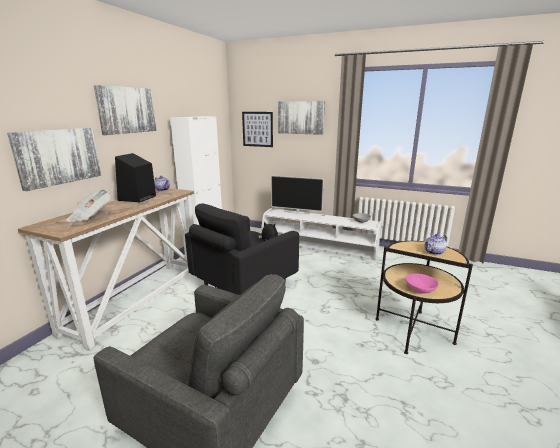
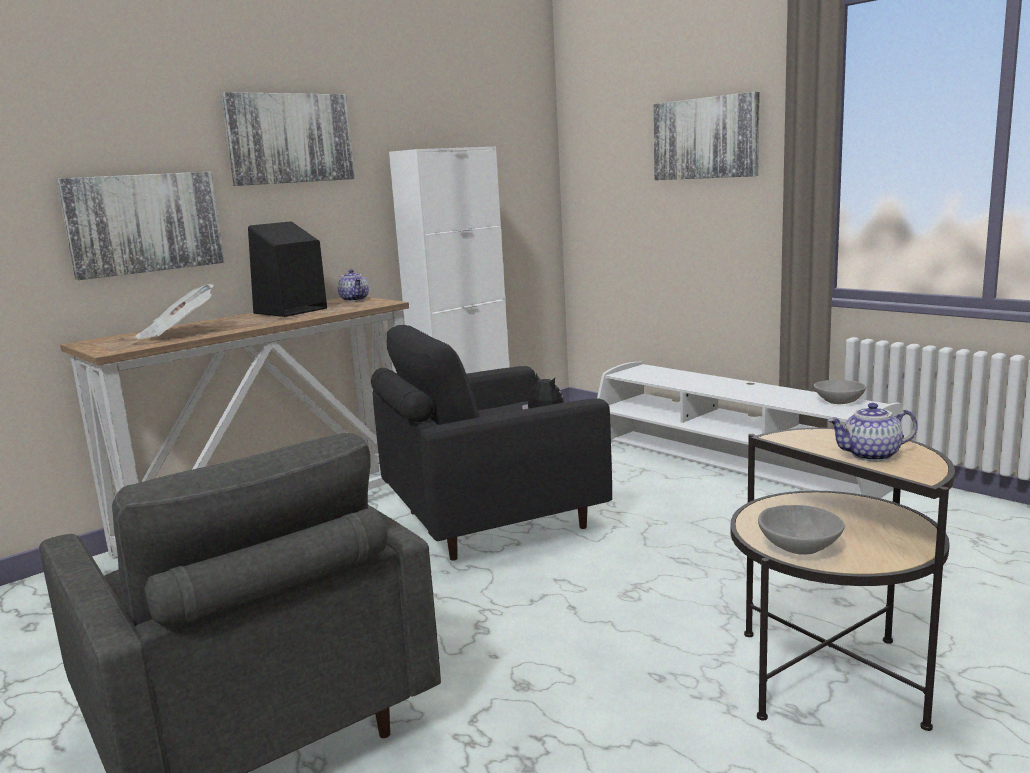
camera: 25 degrees right, 5 degrees down
picture [242,112,273,147] -> none
television [271,176,324,214] -> none
pink bowl [406,274,439,293] -> grey bowl [758,505,845,555]

